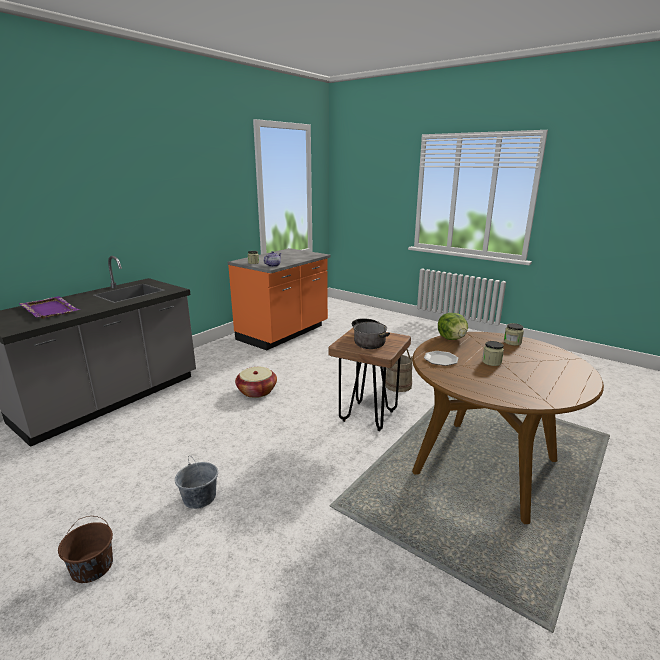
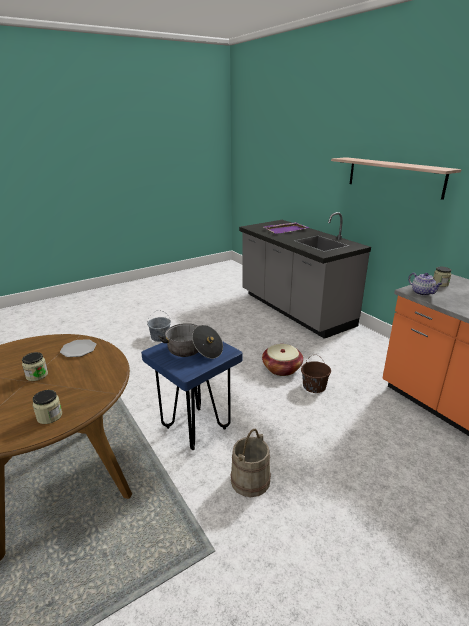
camera: 110 degrees right, 5 degrees up
brown bucket [58,516,113,583] -> brown bucket moved to [301,355,331,393]
brown stool [329,328,411,431] -> blue stool [141,341,243,450]
lettuce [438,313,468,340] -> none
none -> shelf [331,157,462,200]

